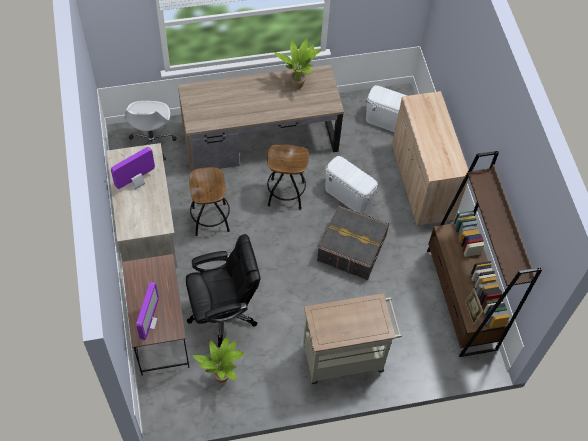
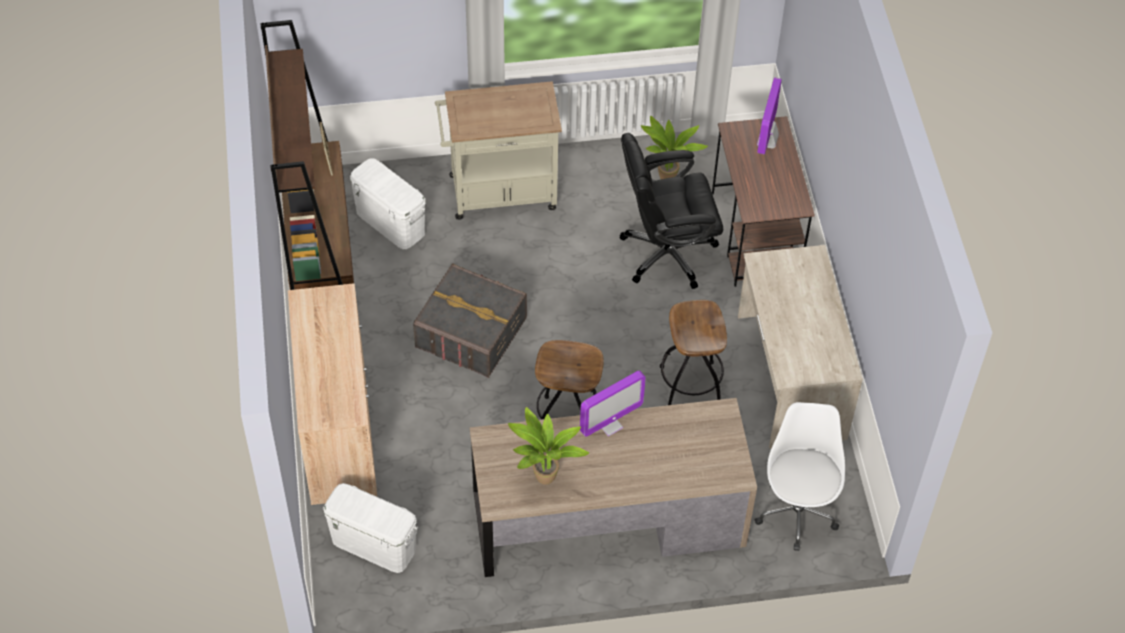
camera: 175 degrees left, 5 degrees down
monitor [111,147,155,189] -> monitor moved to [580,371,646,437]
white storage box [325,156,378,214] -> white storage box moved to [350,158,426,249]

